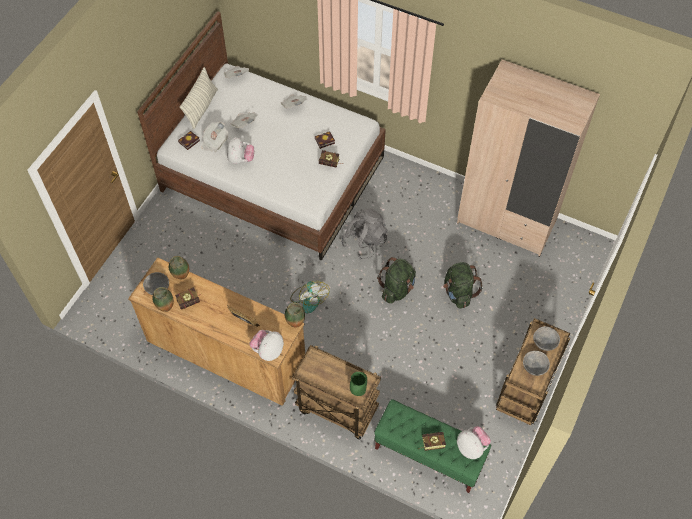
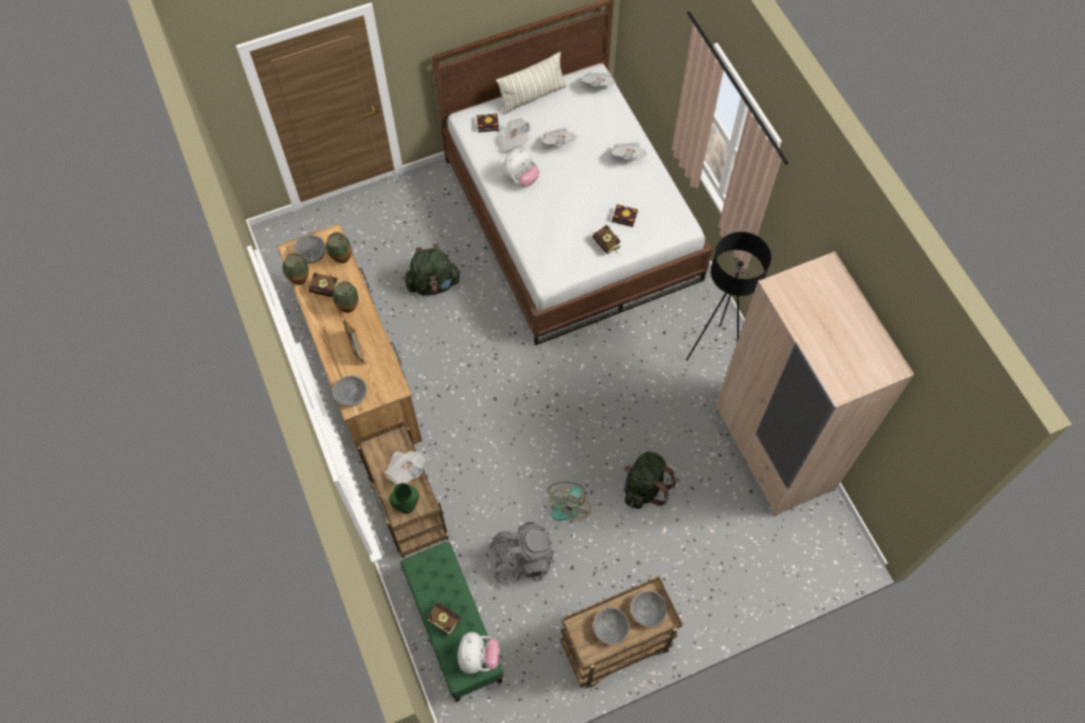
camera: 40 degrees right, 5 degrees up
plush toy [249,330,284,361] -> grey bowl [332,376,367,407]
vase [284,302,305,328] -> vase moved to [332,281,358,313]
fan [290,281,330,314] -> fan moved to [548,482,591,521]
grey backpack [341,208,388,259] -> grey backpack moved to [489,522,554,587]
green backpack [377,257,416,304] -> green backpack moved to [405,243,461,295]
none -> newspaper [385,451,426,485]
none -> black floor lamp [686,232,771,360]

